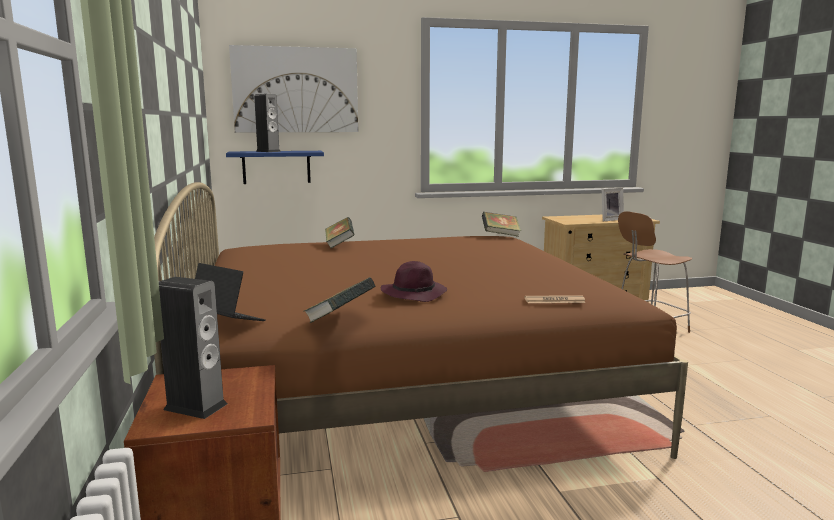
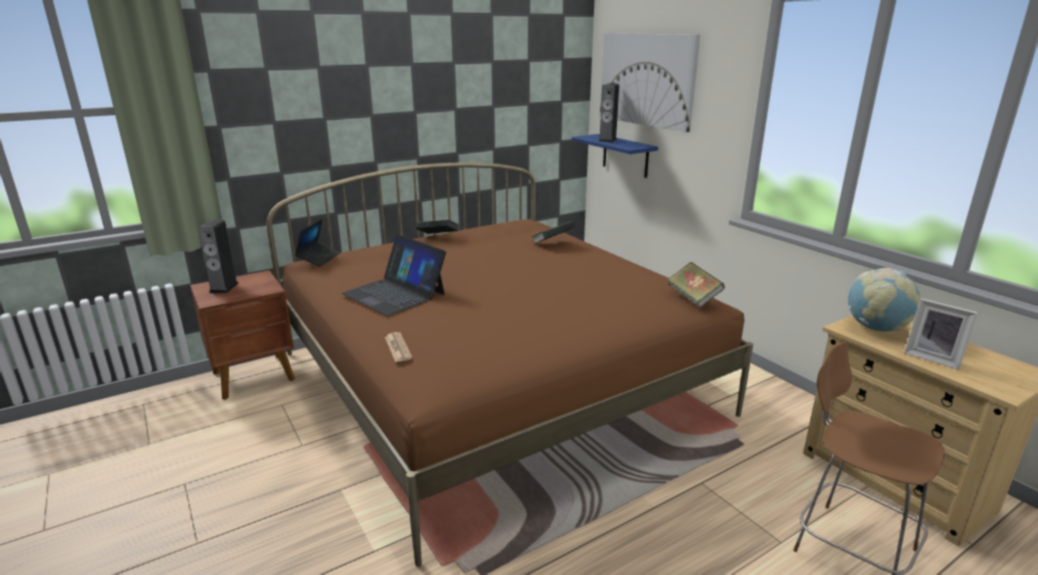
camera: 70 degrees right, 10 degrees up
book [303,277,376,323] -> book moved to [415,220,459,234]
purple hat [381,261,447,302] -> laptop [342,234,446,316]
none -> globe [848,268,921,331]

